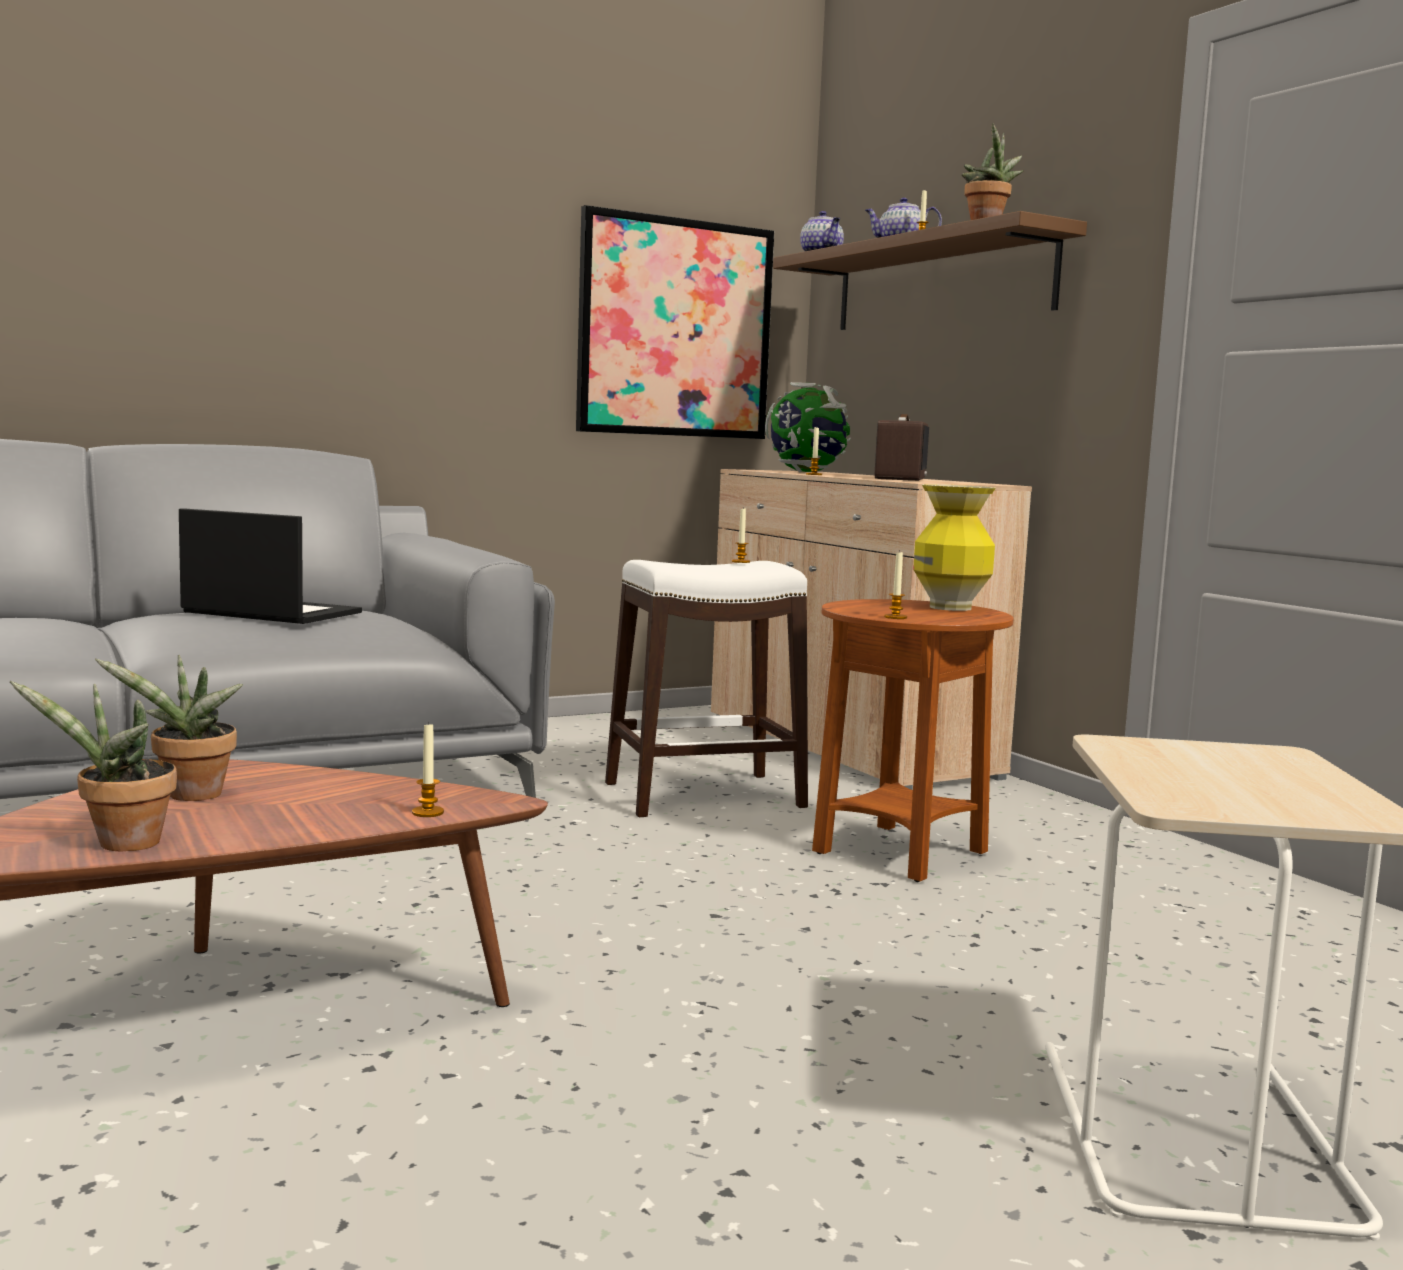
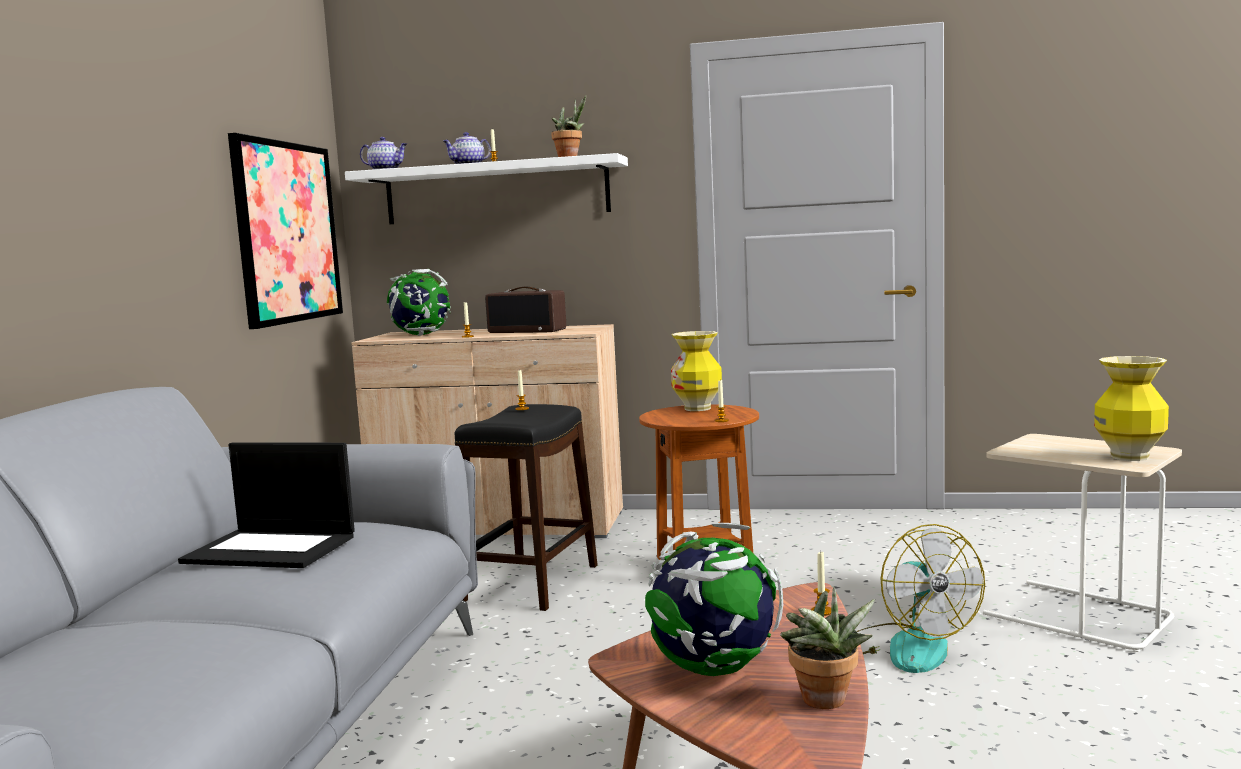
camera: 50 degrees left, 0 degrees up
potted plant [95,655,243,801] -> globe [645,523,783,676]
laptop [179,508,362,624] -> laptop turned 135 degrees counterclockwise [178,443,355,568]
white stool [605,560,808,817] -> black stool [455,404,598,611]
brown shelf [773,211,1087,330] -> white shelf [345,153,628,224]
radio [875,414,929,481] -> radio turned 150 degrees clockwise [485,287,566,333]
none -> fan [857,524,985,673]
none -> vase [1094,356,1169,461]

